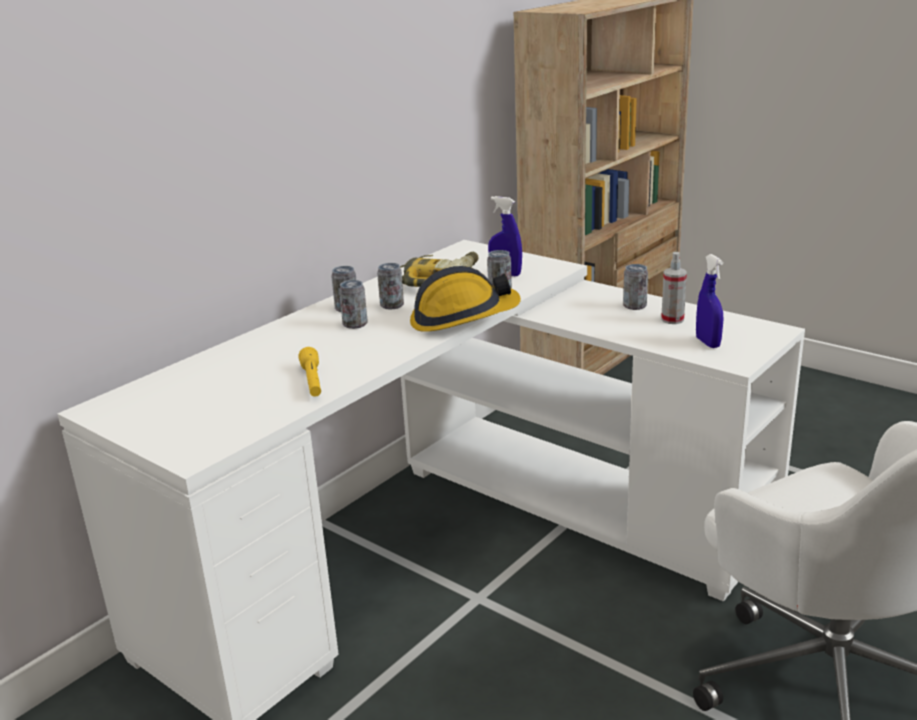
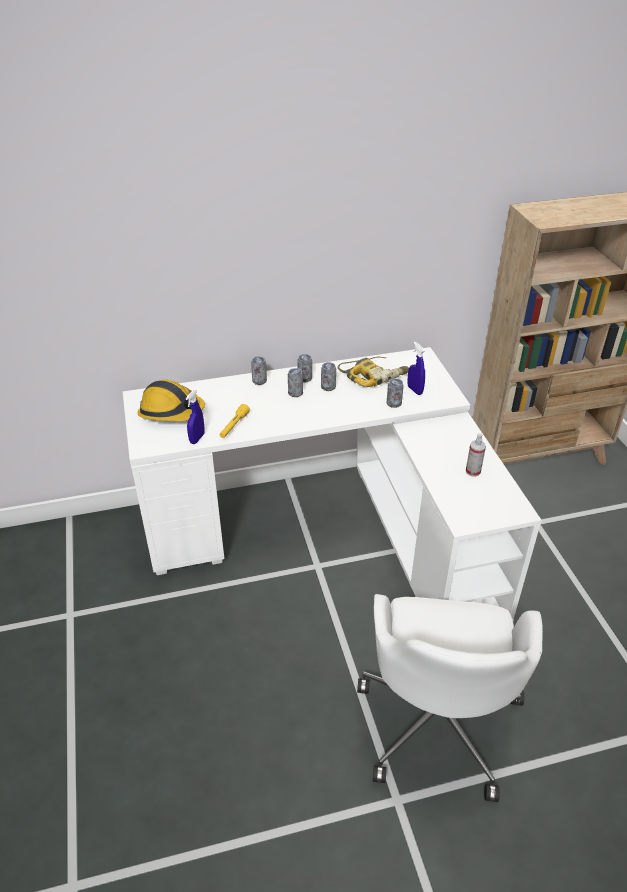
camera: 35 degrees right, 15 degrees up
hard hat [410,266,521,332] -> hard hat moved to [137,380,205,421]
can [623,264,648,310] -> can moved to [251,356,267,385]
blue spray bottle [696,254,723,348] -> blue spray bottle moved to [186,390,205,444]

